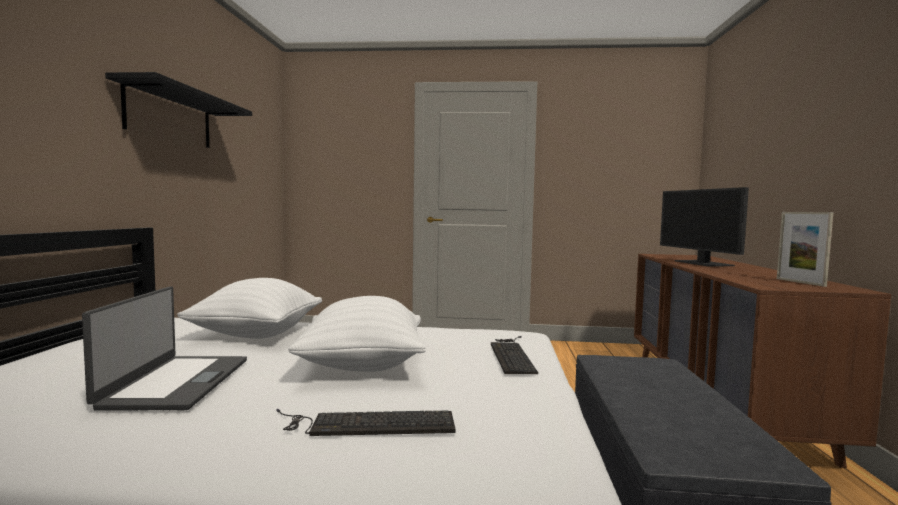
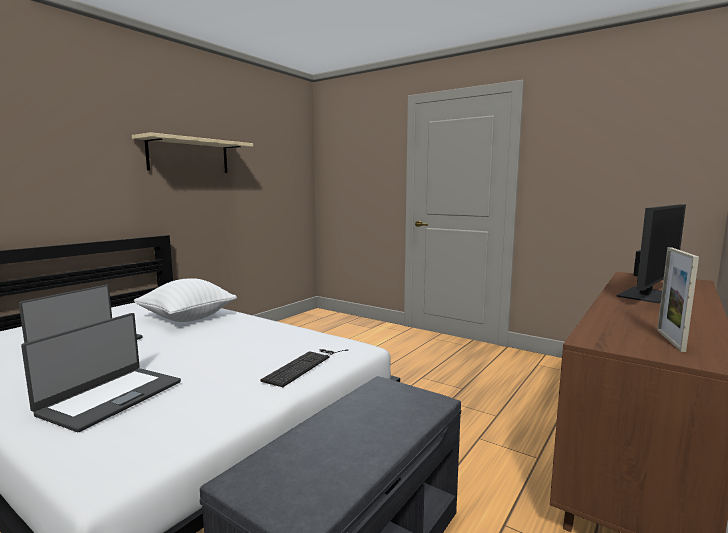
camera: 30 degrees right, 5 degrees up
black shelf [105,72,252,148] -> beige shelf [132,132,253,173]
keyboard [276,409,455,436] -> laptop [21,313,181,432]
white pillow [288,296,426,372] -> none
monitor [660,187,749,267] -> monitor turned 150 degrees counterclockwise [616,204,686,303]

